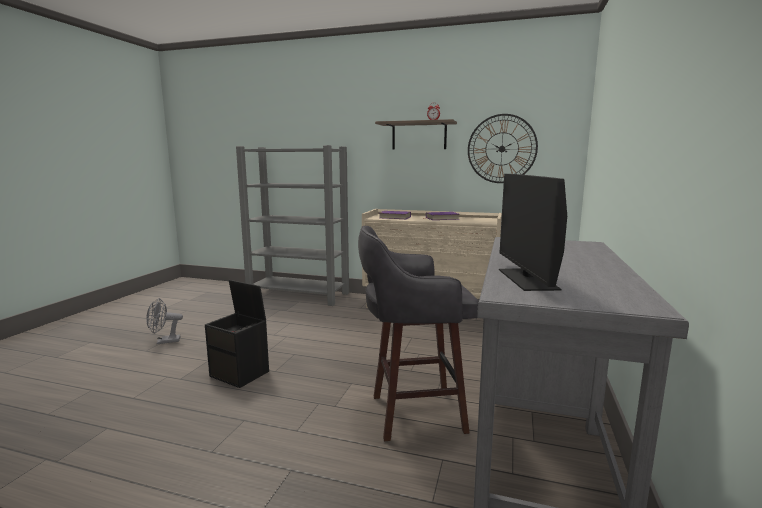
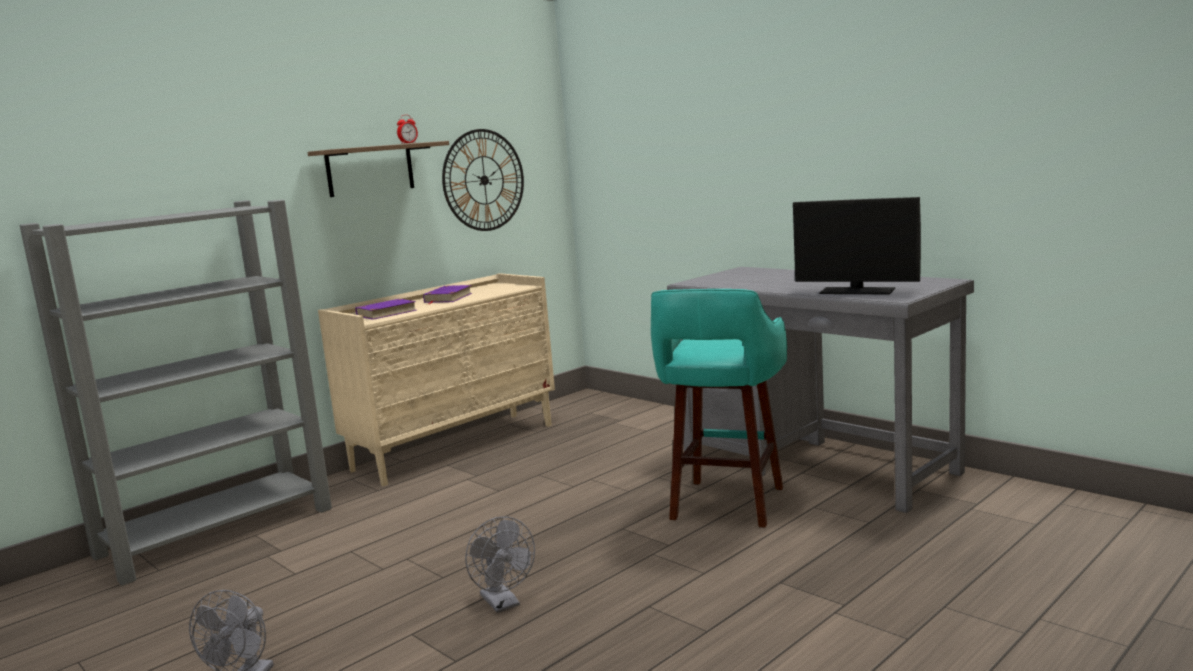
camera: 60 degrees left, 0 degrees up
black storage box [205,280,269,388] -> grey fan [465,516,535,613]
grey stool [358,226,479,441] -> turquoise stool [651,289,787,528]

